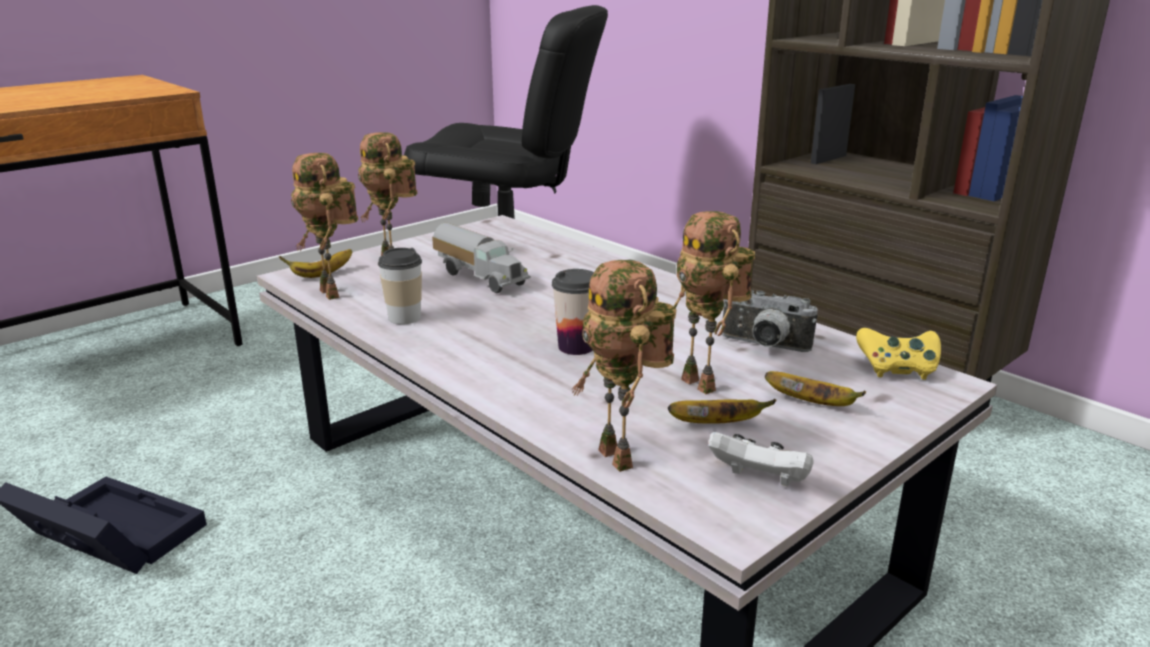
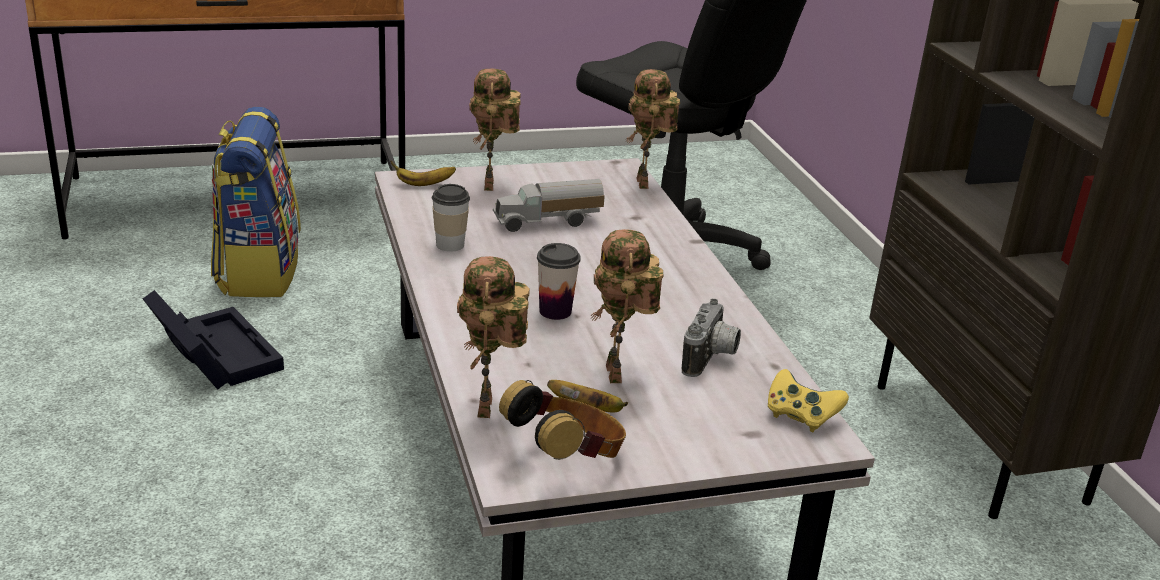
camera: 25 degrees right, 5 degrees up
toy robot [291,153,358,300] -> toy robot moved to [626,69,680,189]
toy truck [432,223,531,293] -> toy truck turned 90 degrees clockwise [493,179,605,232]
white game controller [709,432,814,487] -> headphones [499,380,626,460]
camera [722,289,818,352] -> camera turned 120 degrees counterclockwise [682,299,741,377]
banana [765,371,866,406] -> none
none -> backpack [211,107,301,297]

